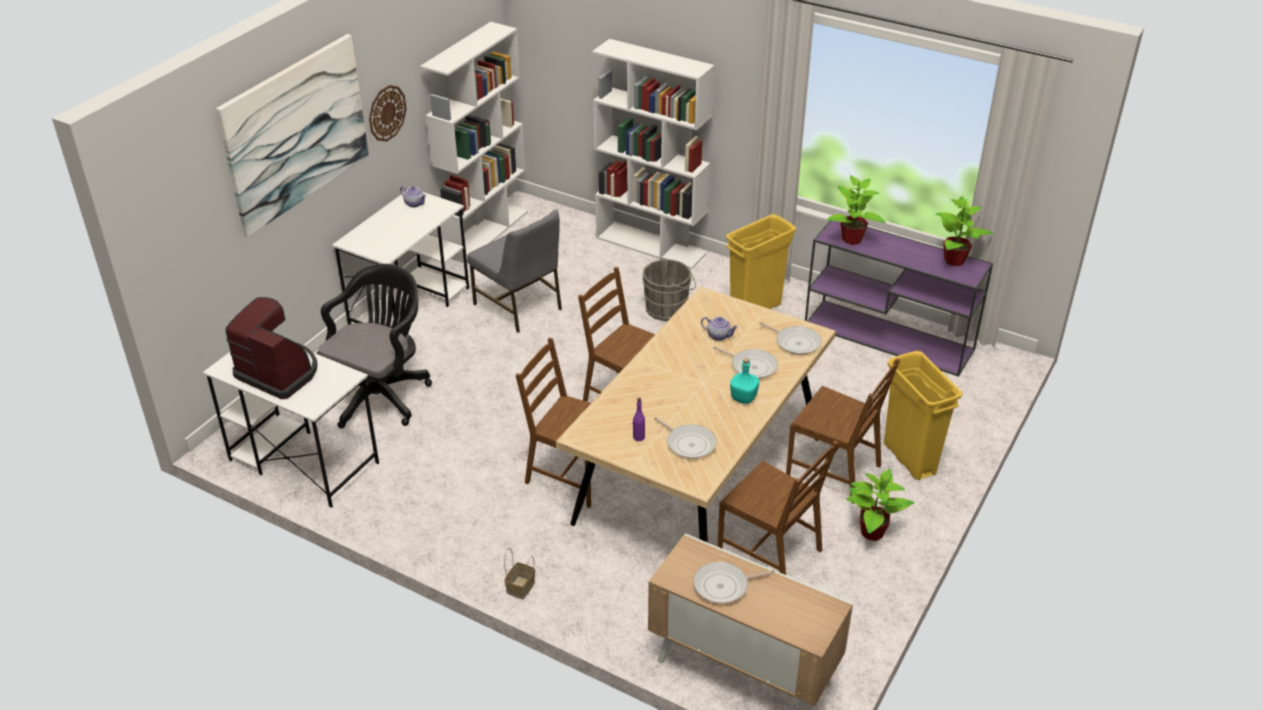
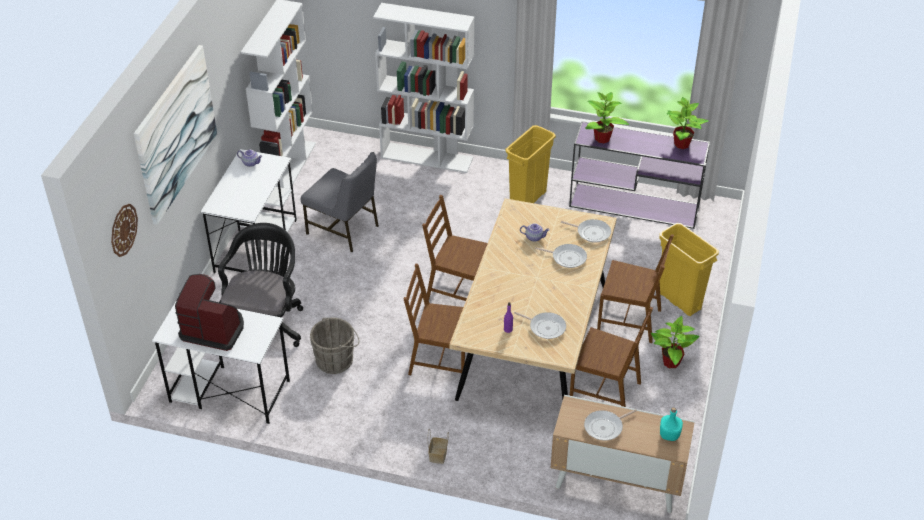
camera: 15 degrees left, 5 degrees up
wall clock [369,85,406,142] -> wall clock moved to [111,204,138,257]
grey bucket [643,257,696,321] -> grey bucket moved to [310,318,360,374]
turquoise bottle [730,358,759,404] -> turquoise bottle moved to [660,407,683,441]

